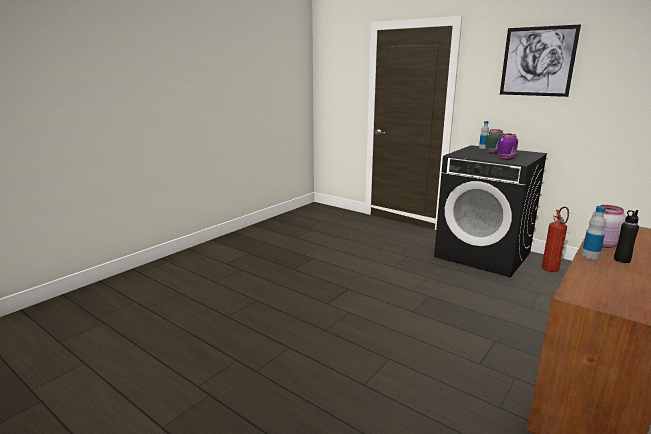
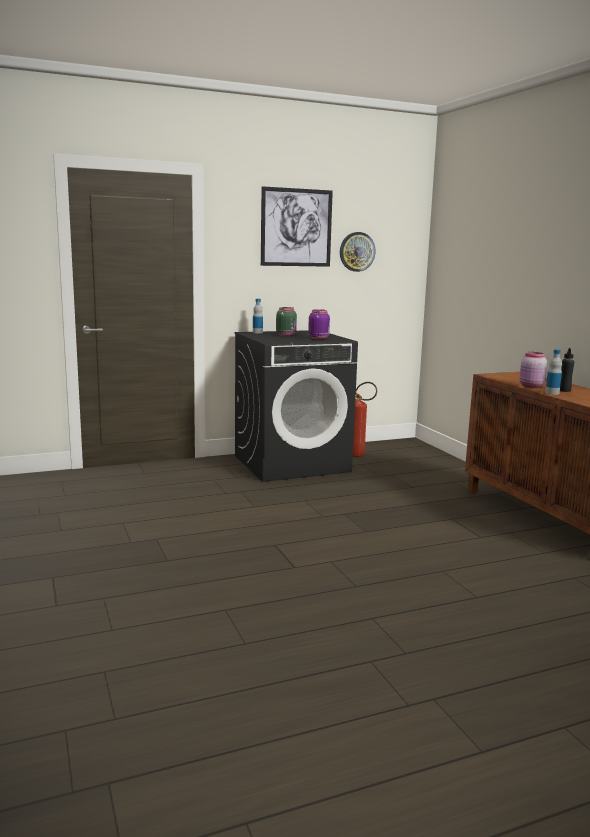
camera: 60 degrees left, 5 degrees down
none -> wall clock [340,232,376,272]

